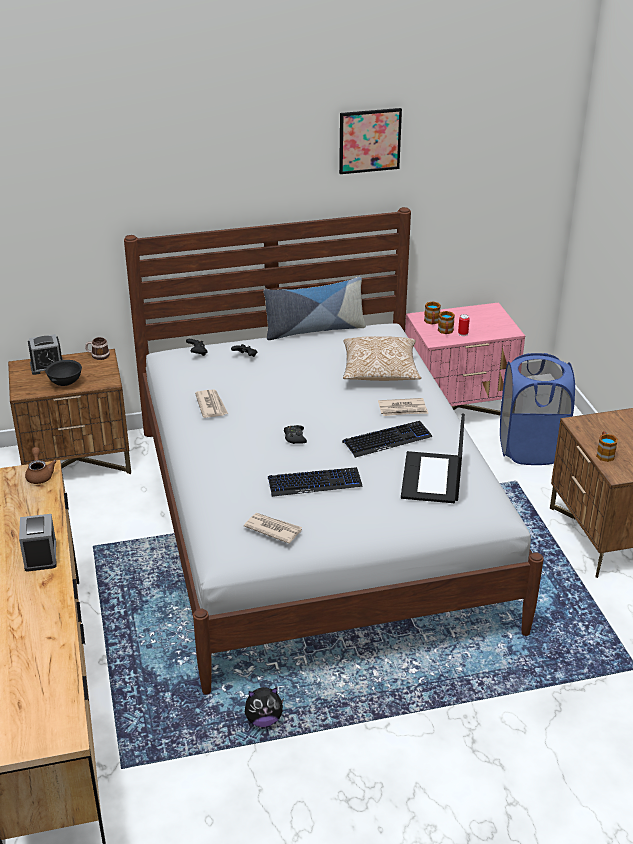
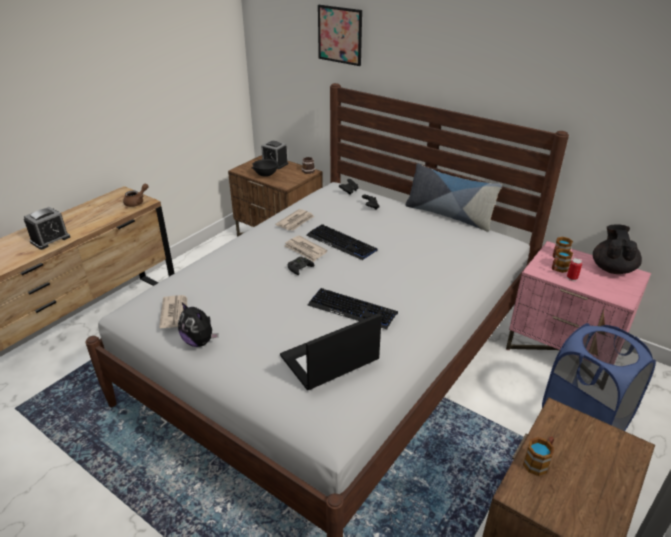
camera: 50 degrees right, 0 degrees up
plush toy [245,687,284,727] -> plush toy moved to [178,303,218,347]
keyboard [268,467,363,497] -> keyboard moved to [306,224,378,260]
picture [339,108,402,174] -> picture moved to [318,5,362,66]
pillow [343,336,421,381] -> none
newspaper [378,398,428,416] -> newspaper moved to [285,236,327,262]
none -> black teapot [593,224,642,274]

